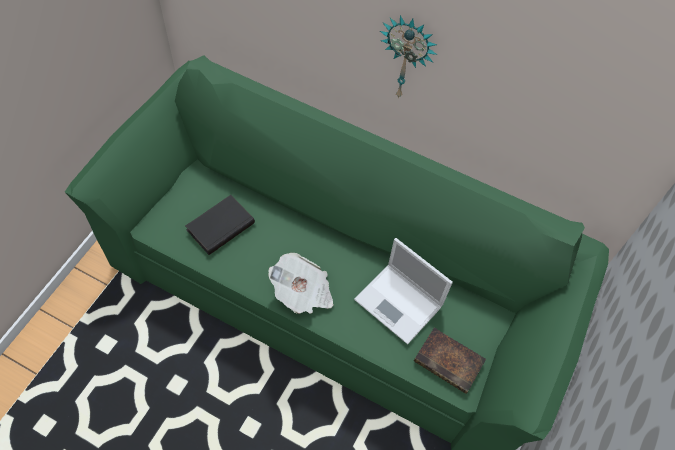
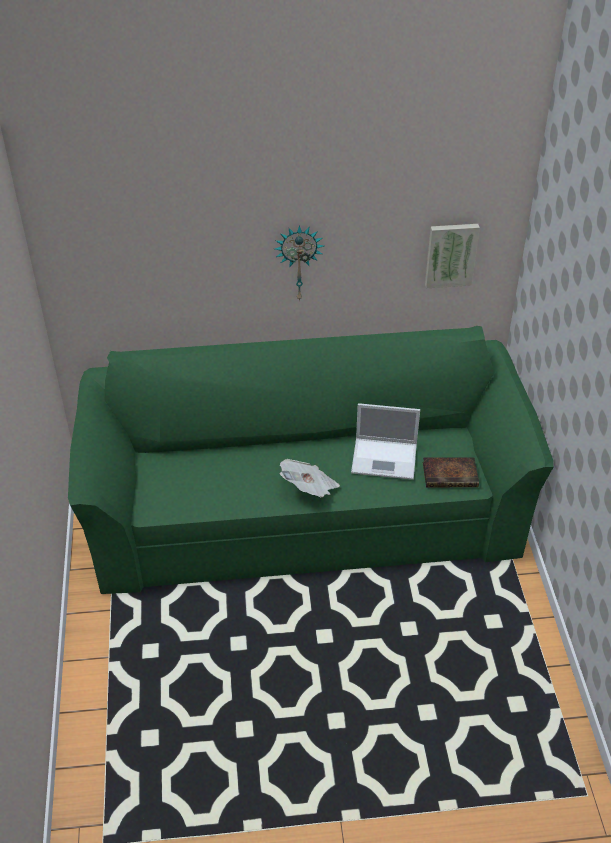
camera: 30 degrees left, 15 degrees down
black book [185,195,255,255] -> none
none -> picture [425,224,480,288]

